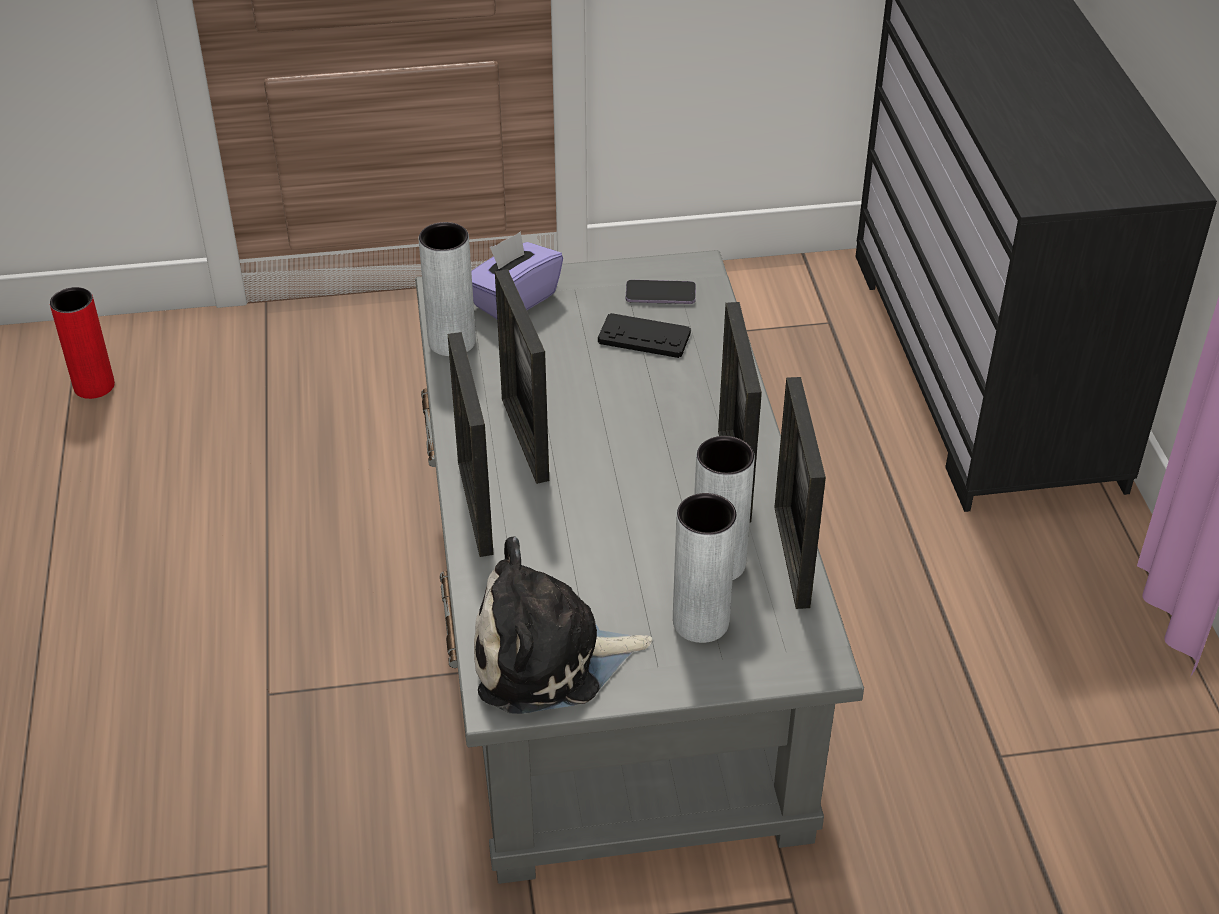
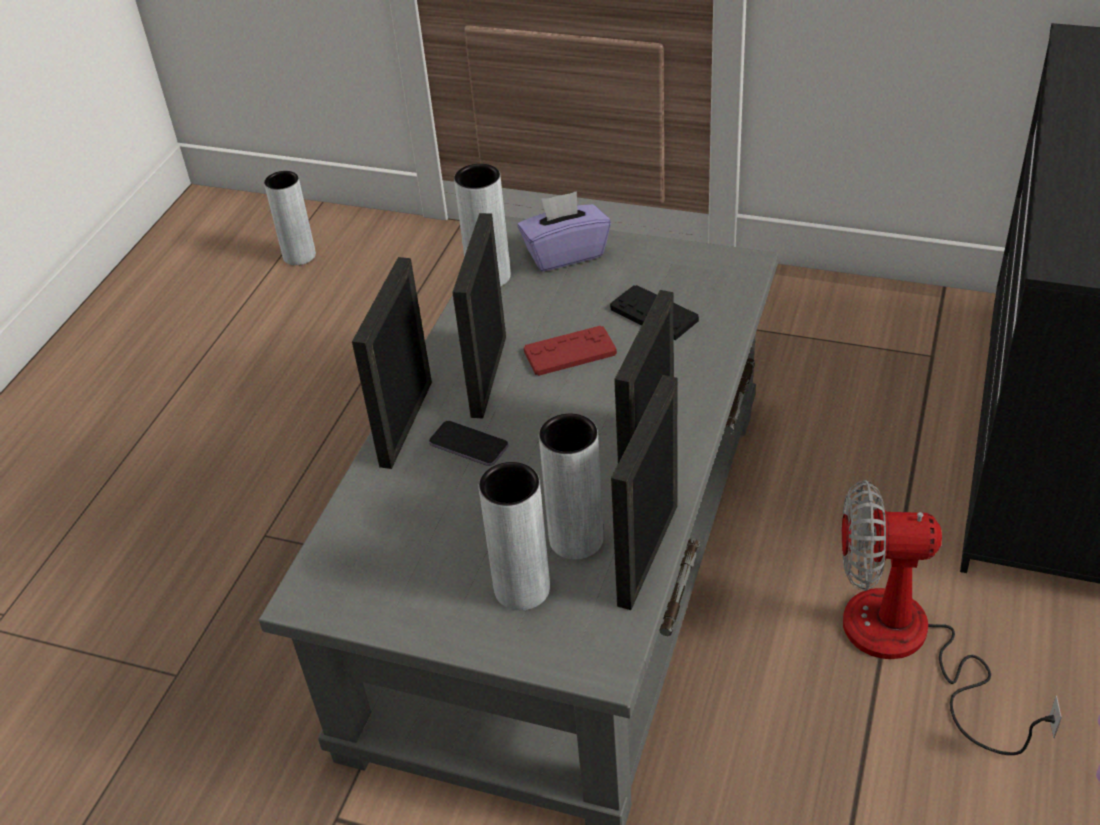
camera: 30 degrees right, 0 degrees up
red vase [50,287,115,399] -> grey vase [264,171,316,265]
plush toy [474,536,653,714] -> none
phone [626,280,696,304] -> phone moved to [429,421,508,466]
none -> red game controller [524,326,617,376]
none -> fan [842,480,1062,755]

